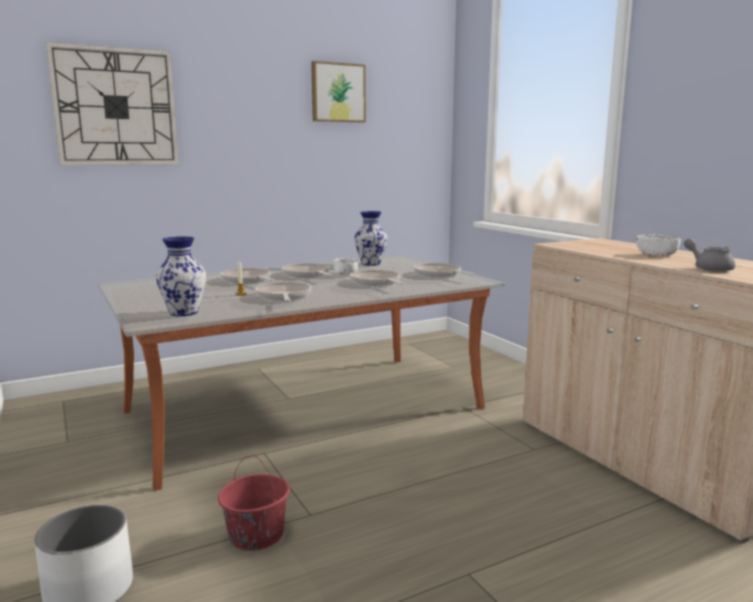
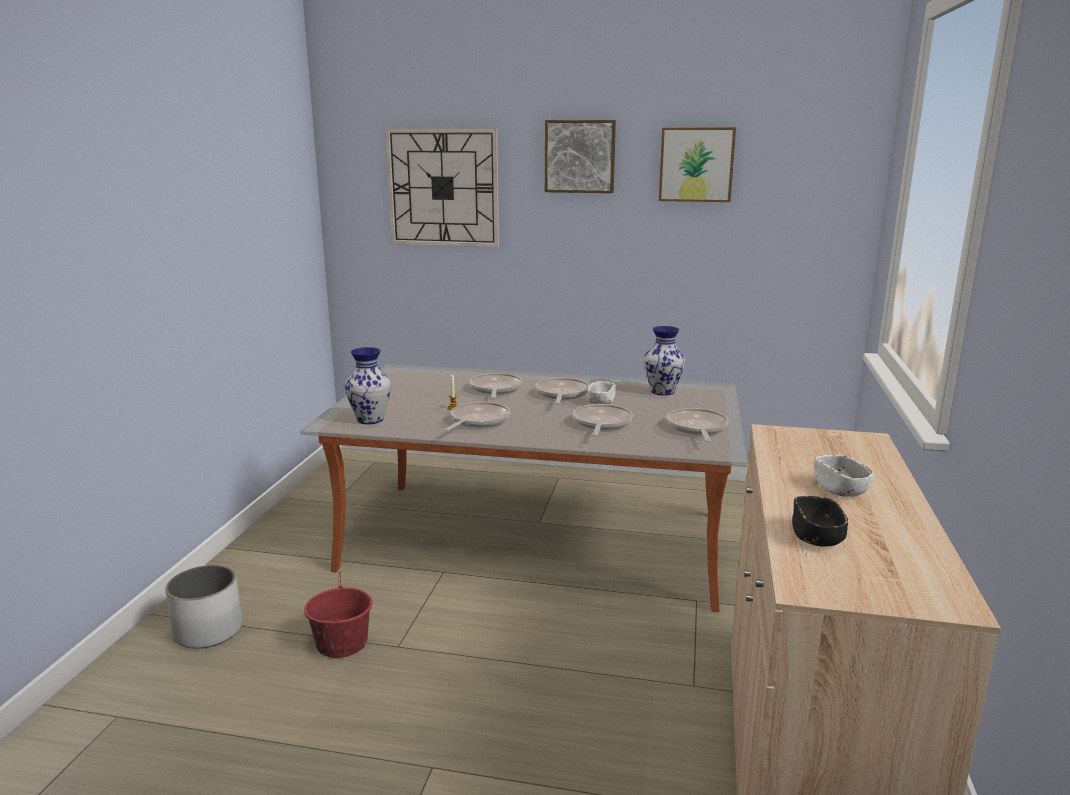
camera: 40 degrees right, 5 degrees up
grey teapot [684,238,735,272] -> black bowl [792,496,848,547]
none -> picture [545,120,616,193]

